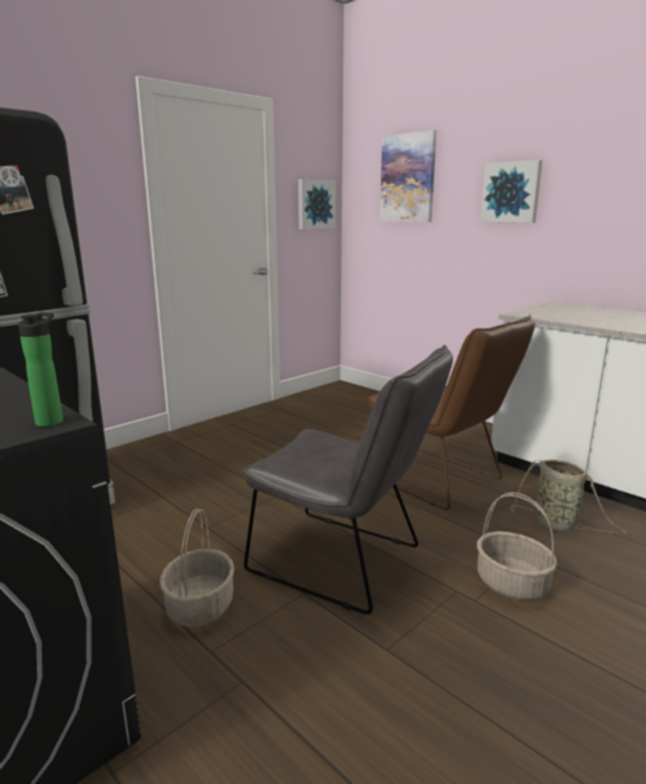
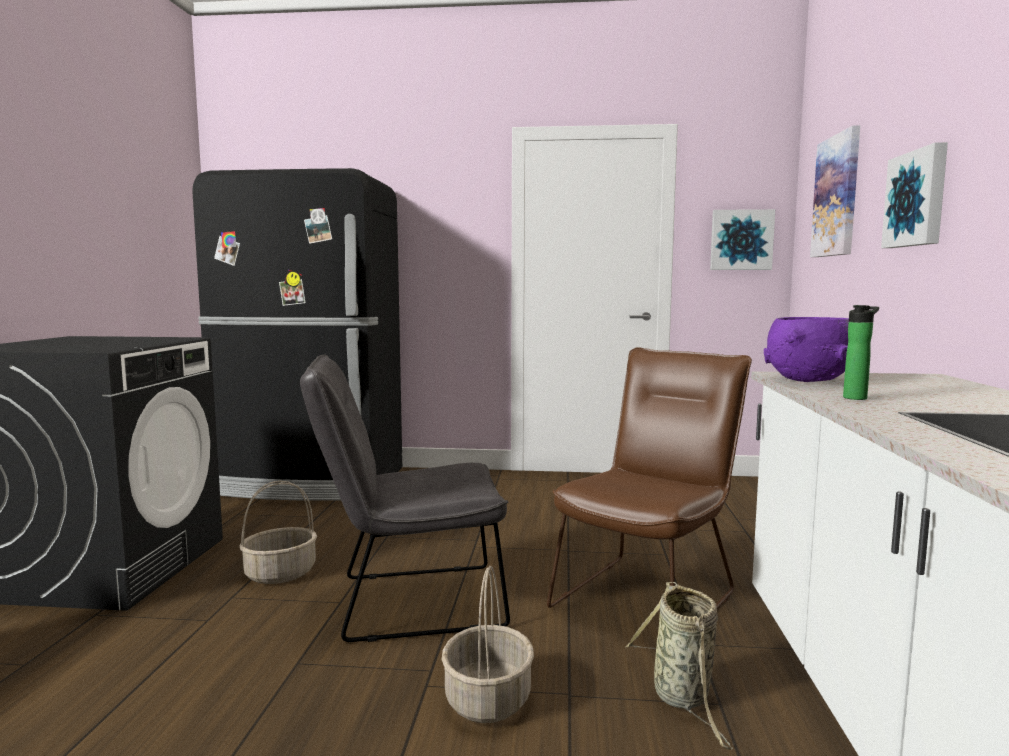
camera: 50 degrees right, 10 degrees down
bottle [18,312,63,427] -> bottle moved to [843,305,879,400]
grey chair [243,345,453,615] -> grey chair turned 90 degrees clockwise [300,354,510,642]
brown chair [368,315,535,510] -> brown chair turned 150 degrees counterclockwise [547,347,752,609]
none -> purple bowl [764,317,849,382]

